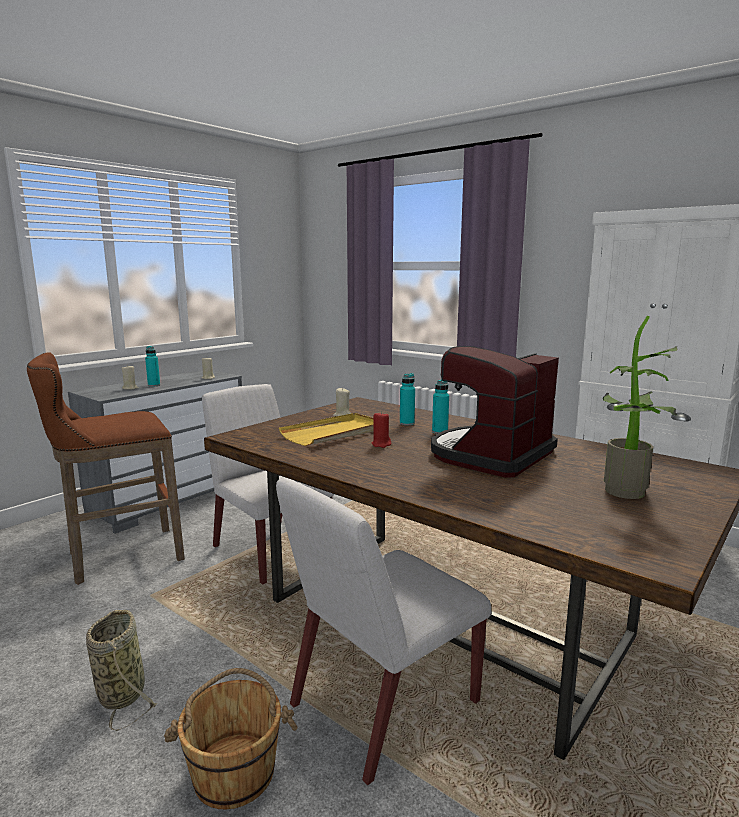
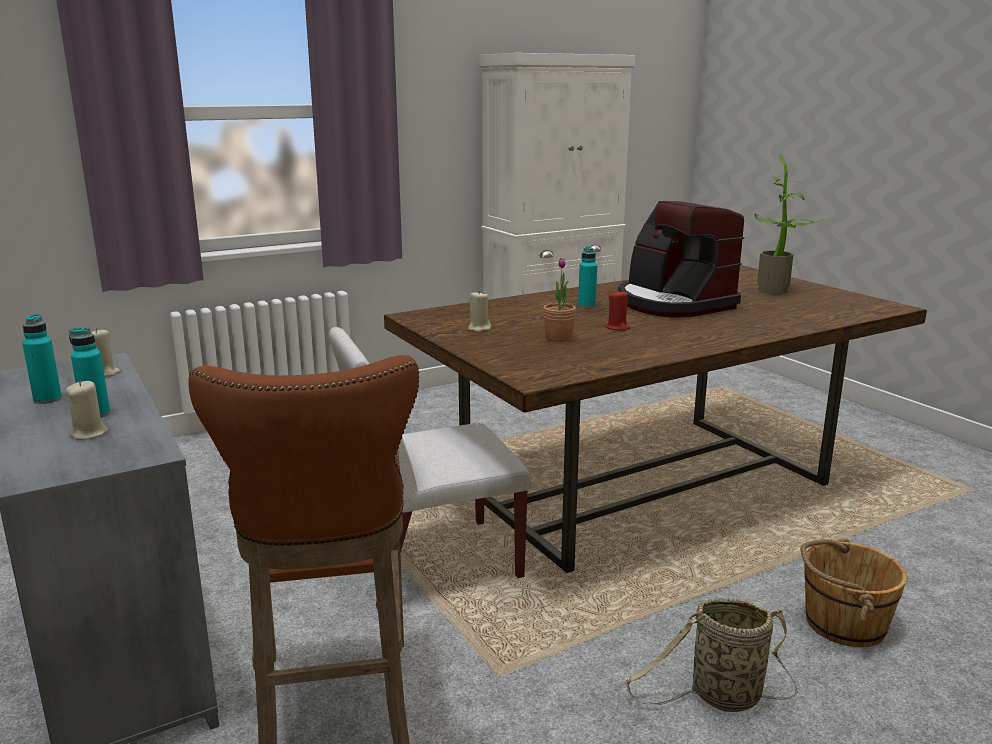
camera: 70 degrees left, 5 degrees up
white chair [276,478,491,785] -> none
yellow tray [279,413,374,446] -> potted plant [543,258,576,342]
turquoise bottle [400,373,415,425] -> turquoise bottle moved to [22,314,62,404]

